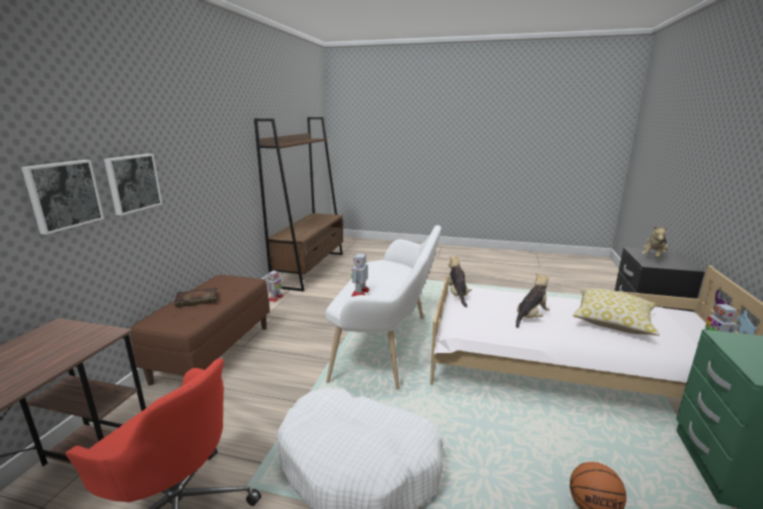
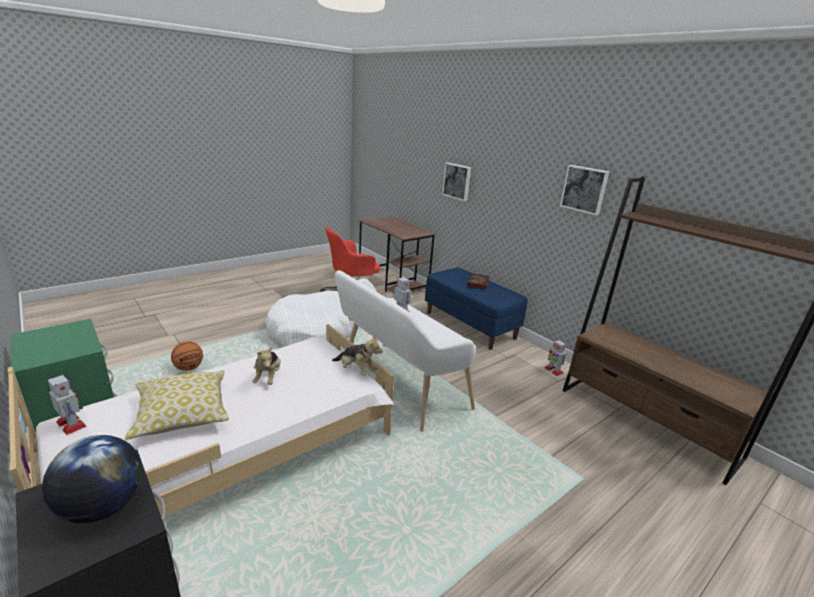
camera: 125 degrees right, 5 degrees up
picture [104,154,162,215] -> picture moved to [560,165,610,215]
brown bench [130,275,270,385] -> blue bench [425,267,528,350]
plush toy [642,226,669,258] -> globe [42,435,142,523]

